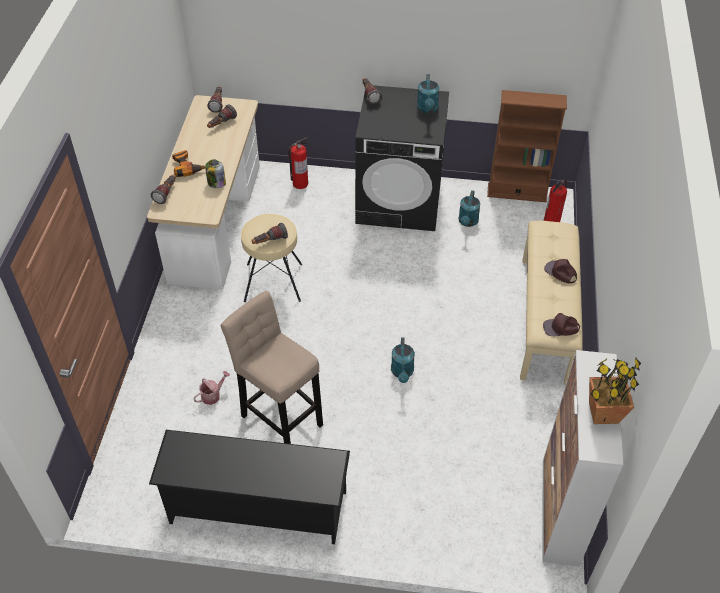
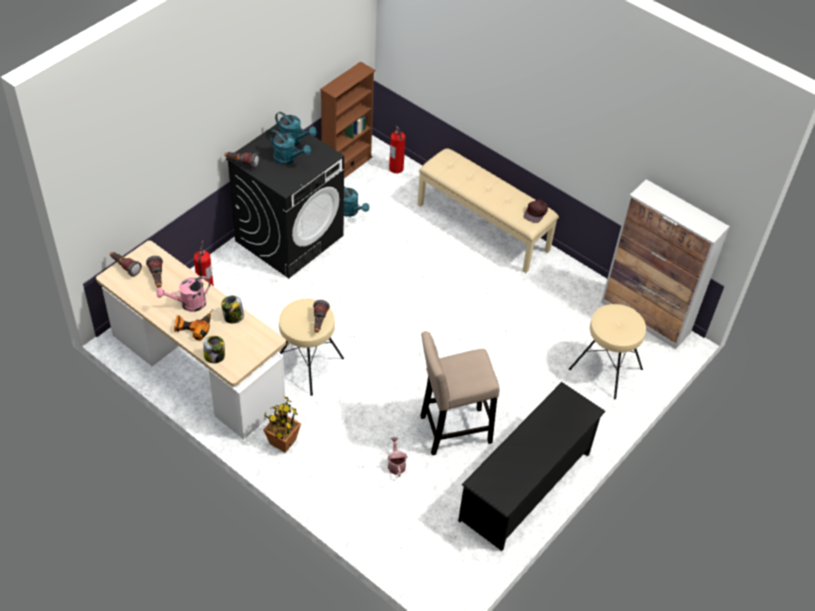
camera: 60 degrees left, 0 degrees up
flashlight [151,175,176,204] -> jar [203,336,225,363]
turquoise watering can [391,337,415,383] -> turquoise watering can moved to [269,130,311,165]
brown cap [544,259,577,283] -> none
potted plant [589,358,641,424] -> potted plant moved to [264,397,301,453]
none -> pink watering can [156,276,210,312]
none -> beige stool [569,304,646,399]

